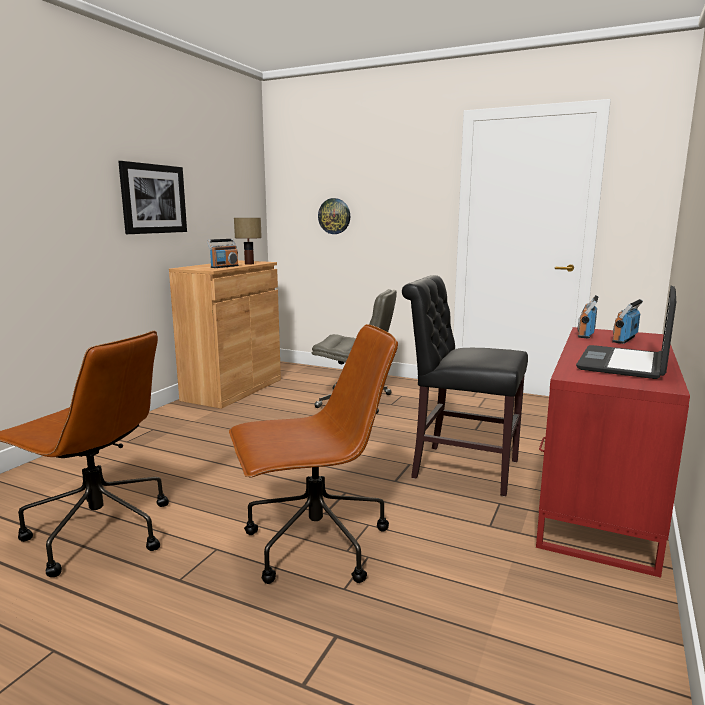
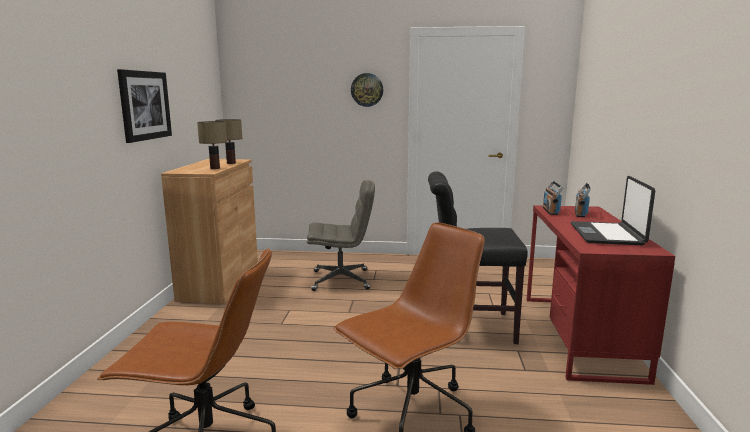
camera: 20 degrees left, 0 degrees up
radio [207,239,239,268] -> table lamp [197,121,227,169]
wall clock [318,198,350,234] -> wall clock moved to [351,73,383,107]

